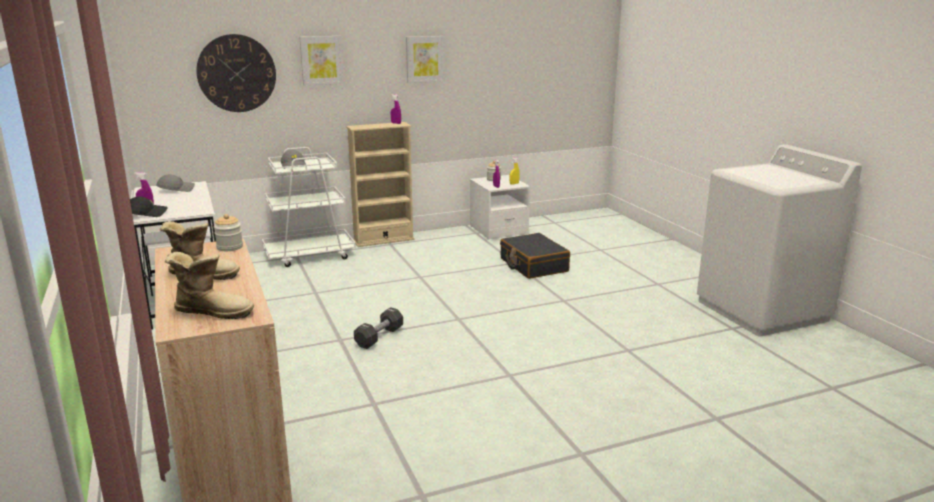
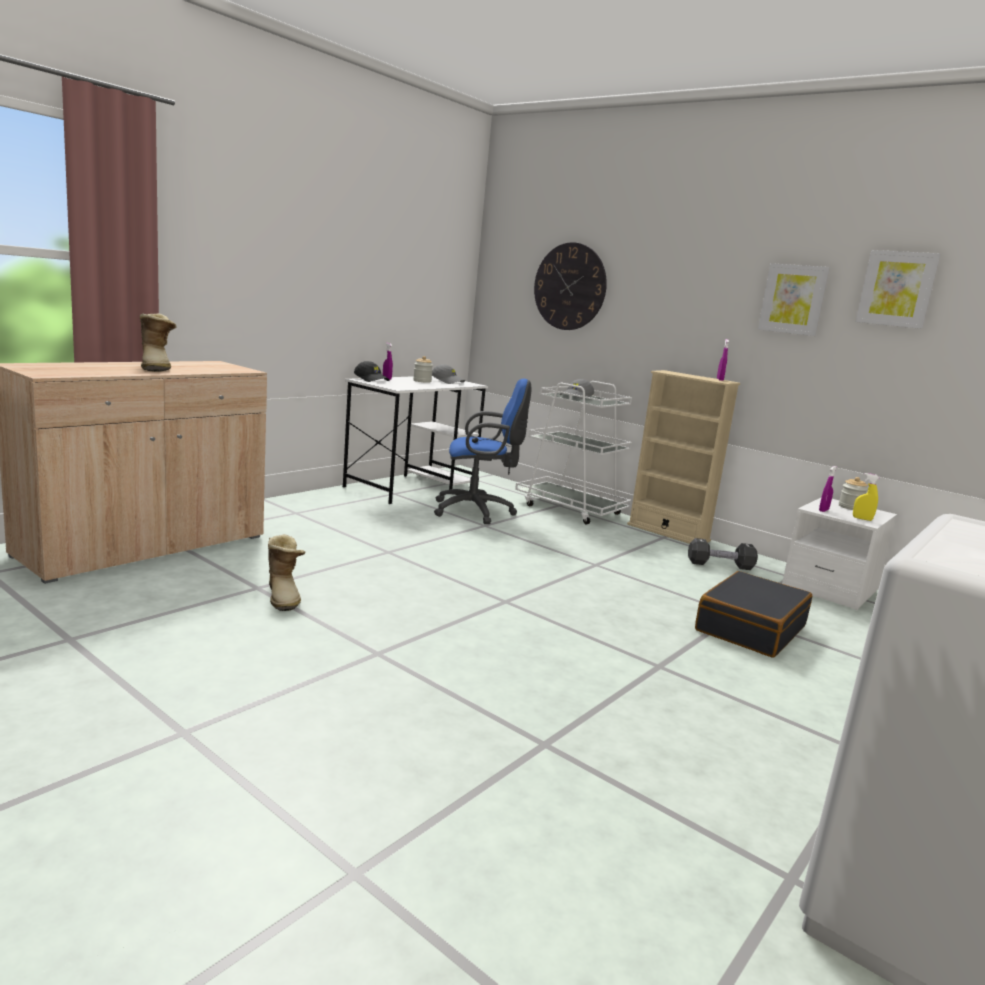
camera: 60 degrees right, 5 degrees down
boot [165,252,254,319] -> boot moved to [268,534,305,611]
jar [214,214,243,251] -> jar moved to [413,356,433,383]
picture [300,36,344,86] -> picture moved to [856,250,941,329]
black dumbbell [354,307,403,349] -> black dumbbell moved to [688,538,758,570]
none -> blue office chair [434,379,531,524]

